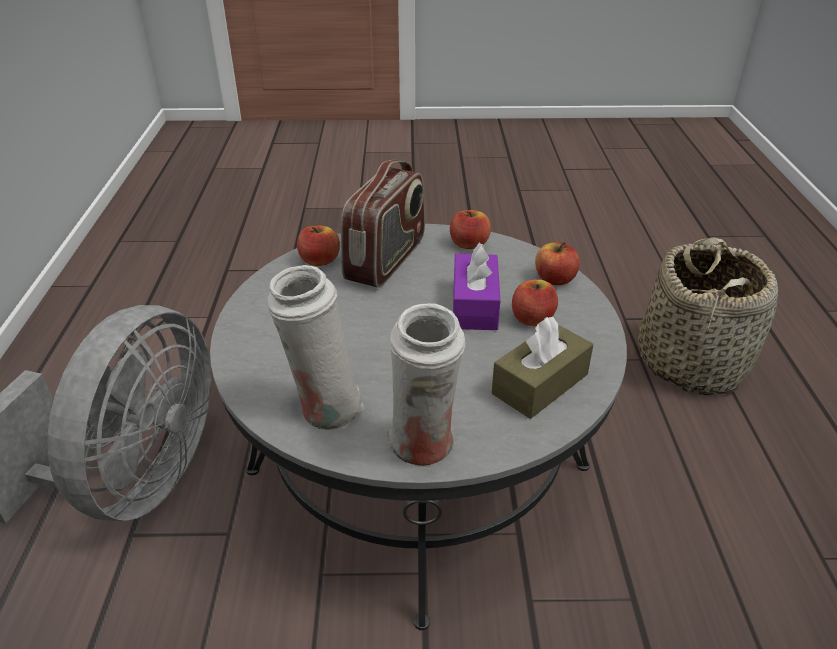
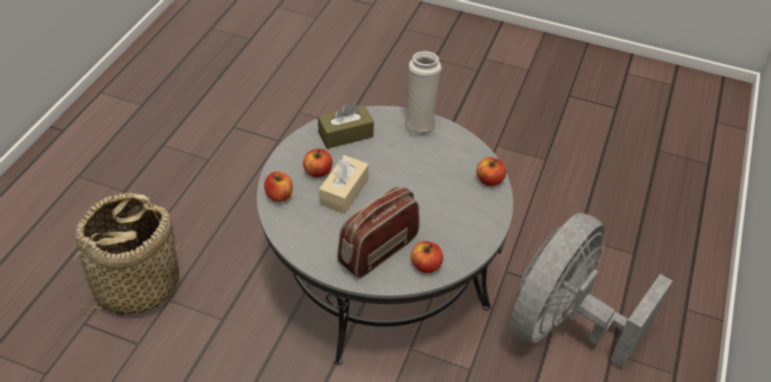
camera: 160 degrees left, 10 degrees up
white vase [267,265,364,431] -> none
apple [450,210,491,249] -> apple moved to [476,157,506,186]
purple tissue box [453,243,501,330] -> beige tissue box [319,155,369,214]

